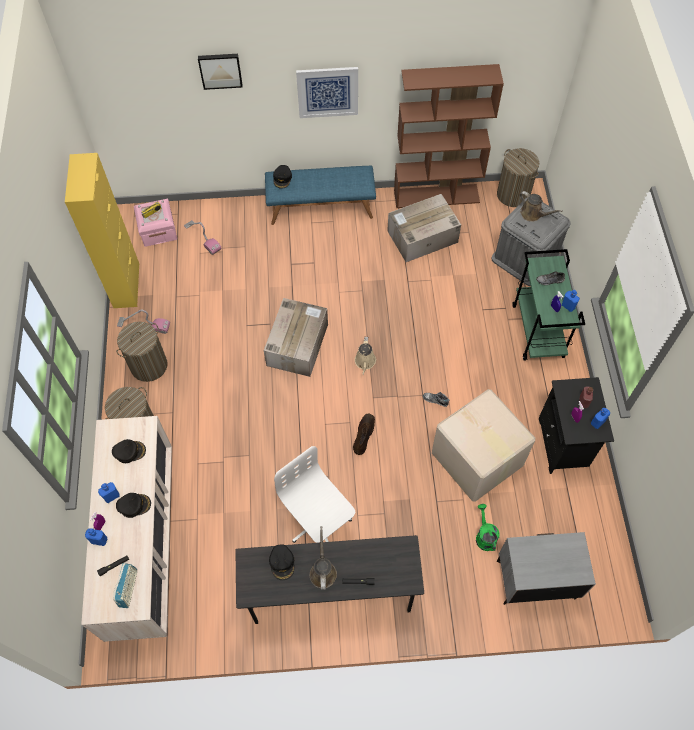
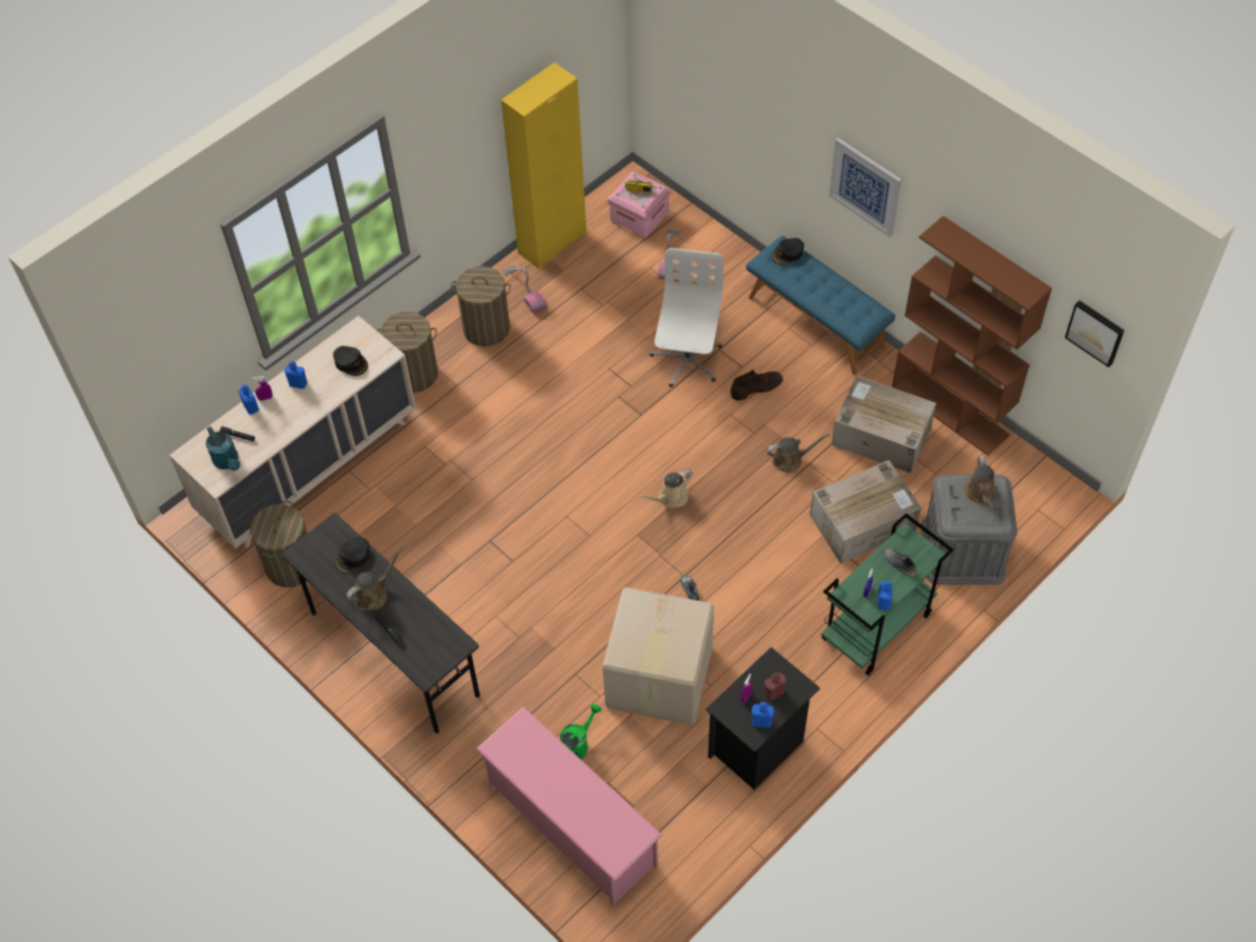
camera: 50 degrees right, 5 degrees down
radio [113,563,137,608] -> turquoise watering can [206,426,240,471]
black cap [116,493,151,518] -> none
picture [198,54,243,90] -> picture moved to [1065,300,1125,367]
cardboard box [264,298,328,377] -> cardboard box moved to [810,460,921,563]
white office chair [274,446,355,543] -> white office chair moved to [650,248,724,387]
brown boot [353,414,375,455] -> brown boot moved to [730,369,783,401]
laundry basket [497,148,539,207] -> laundry basket moved to [250,501,308,588]
grey nightstand [497,532,596,605] -> pink shoe rack [476,706,662,906]
none -> brown watering can [767,433,830,473]

